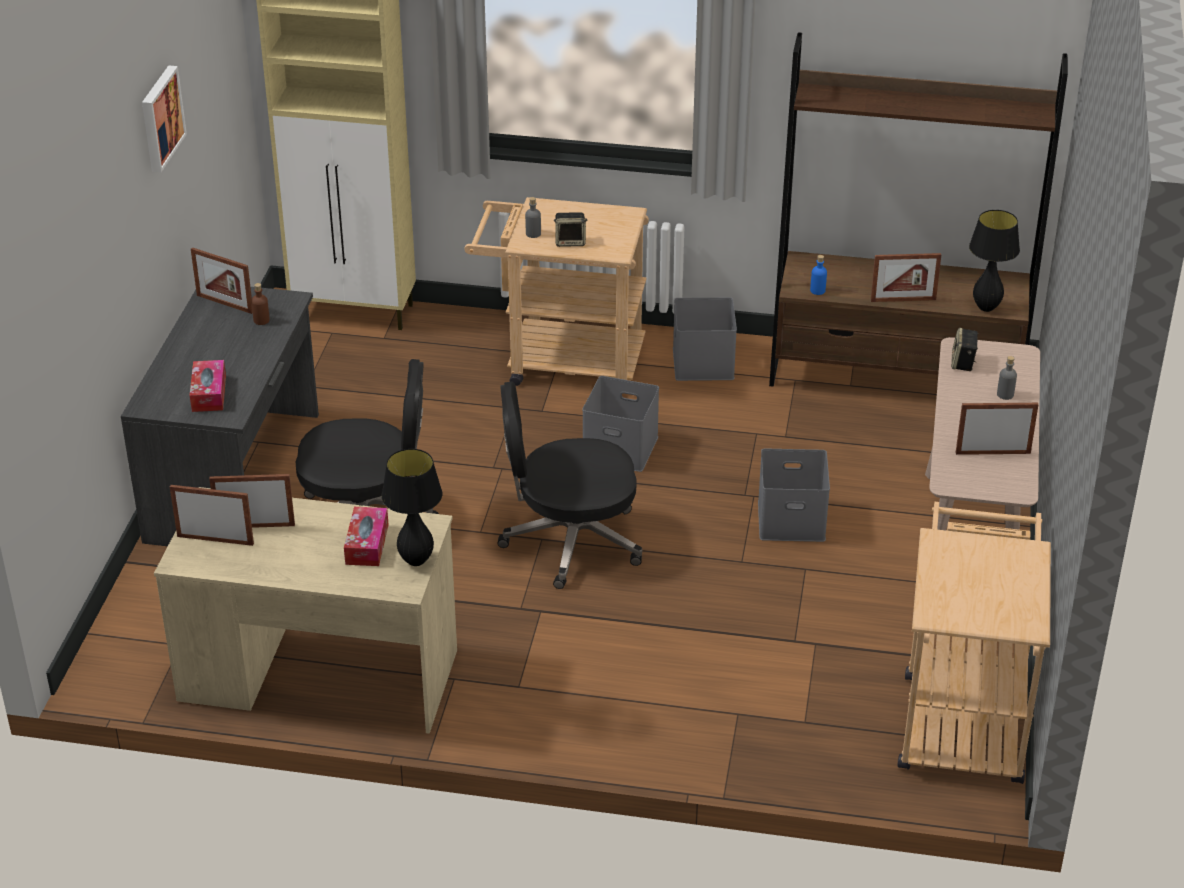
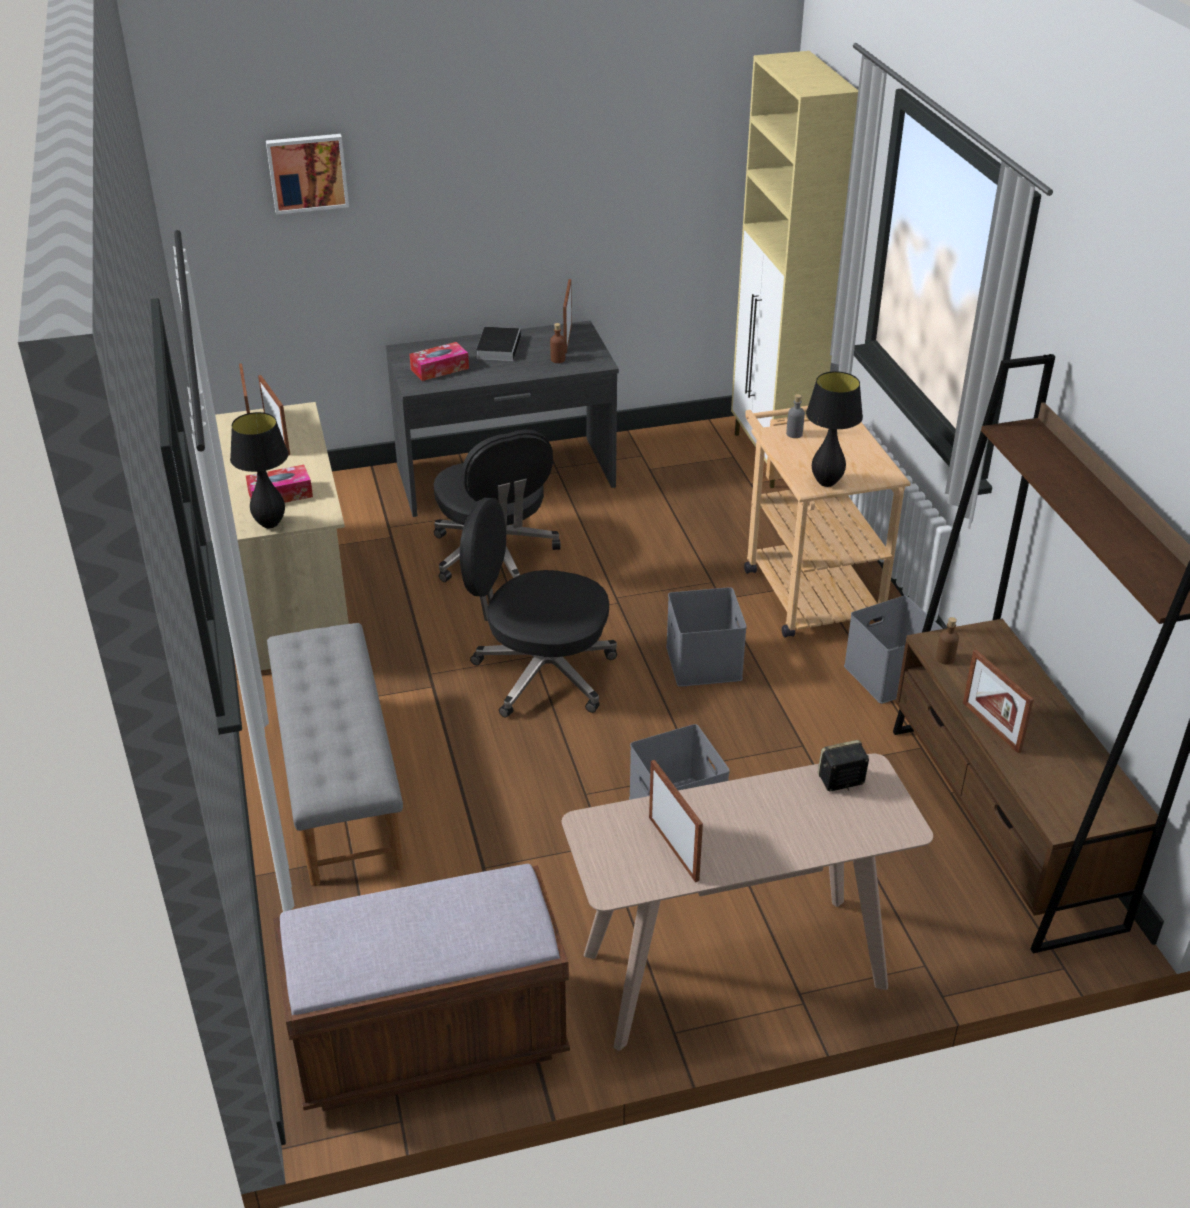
camera: 65 degrees right, 0 degrees up
picture [142,65,187,172] -> picture moved to [266,134,349,215]
black office chair [497,382,642,589] -> black office chair turned 45 degrees counterclockwise [460,498,617,718]
speaker [554,212,587,247] -> none
blue bottle [810,255,827,295] -> brown bottle [936,617,959,665]
beige cart [898,502,1051,784] -> brown bench [273,864,570,1111]
black table lamp [969,210,1020,312] -> black table lamp moved to [806,371,863,487]
grey bottle [997,356,1017,400] -> none
none -> grey bench [267,623,403,886]
none -> book [476,327,521,361]

